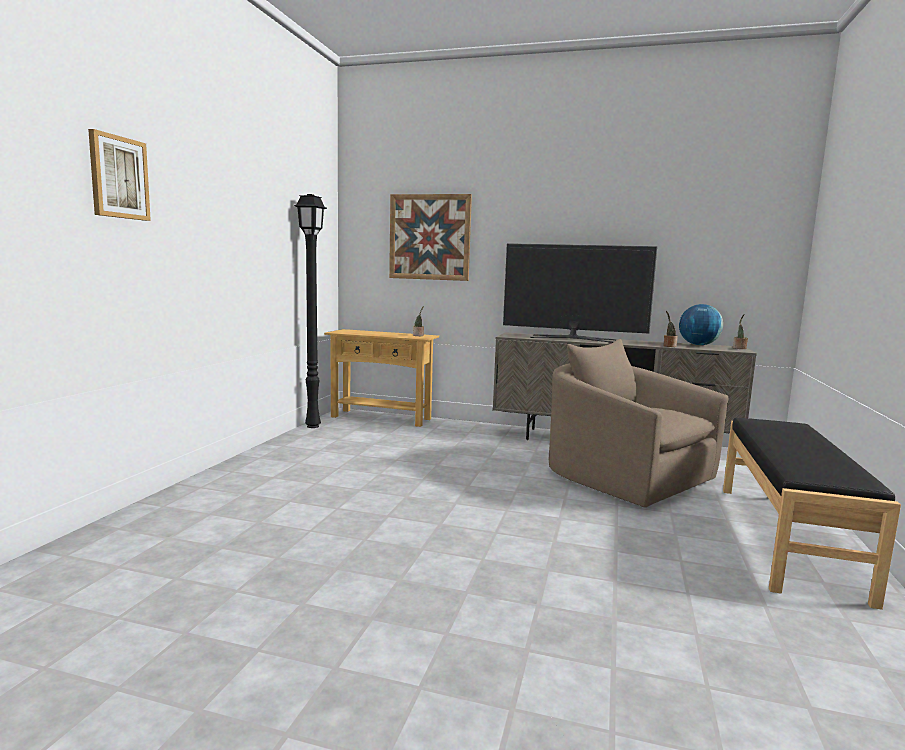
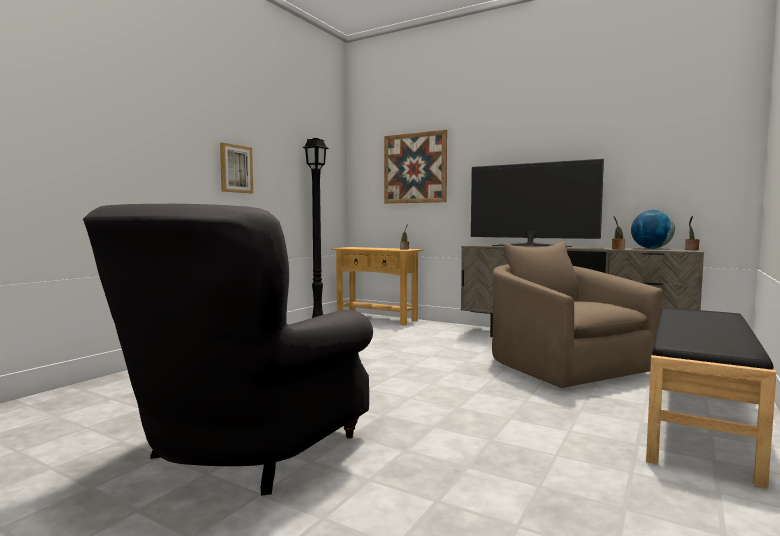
camera: 15 degrees right, 5 degrees down
picture [88,129,151,221] -> picture moved to [220,143,253,193]
none -> grey armchair [83,204,373,496]

